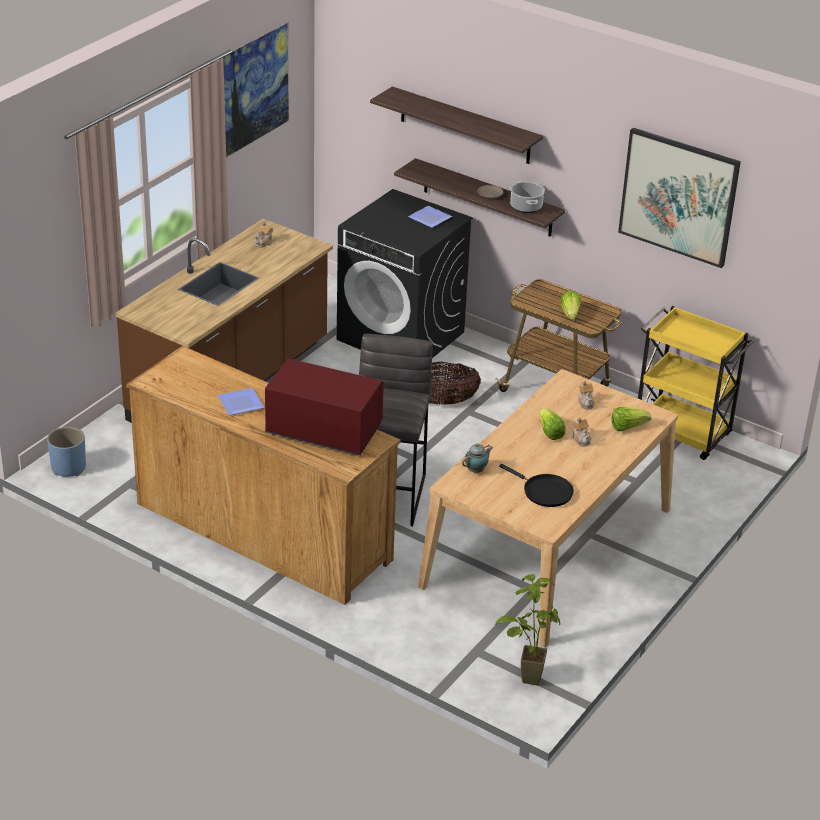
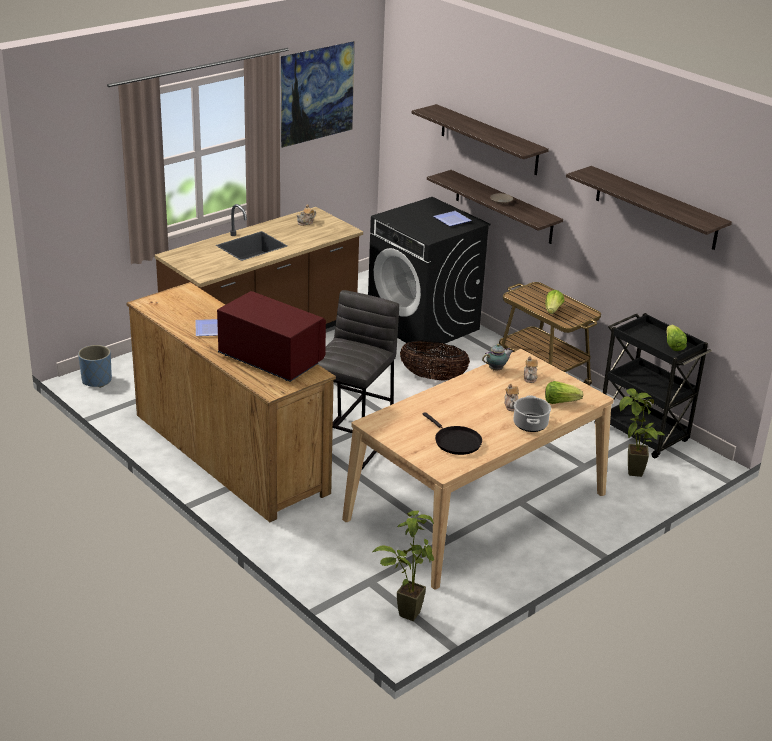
camera: 15 degrees right, 5 degrees down
teapot [462,443,493,473] -> teapot moved to [482,344,514,370]
cooking pot [510,181,545,213] -> cooking pot moved to [513,395,551,432]
lettuce [539,408,565,440] -> lettuce moved to [666,325,687,351]
picture [618,128,741,268] -> shelf [566,166,732,250]
yellow cart [638,306,754,460] -> black cart [603,313,712,458]
none -> potted plant [619,388,665,477]

